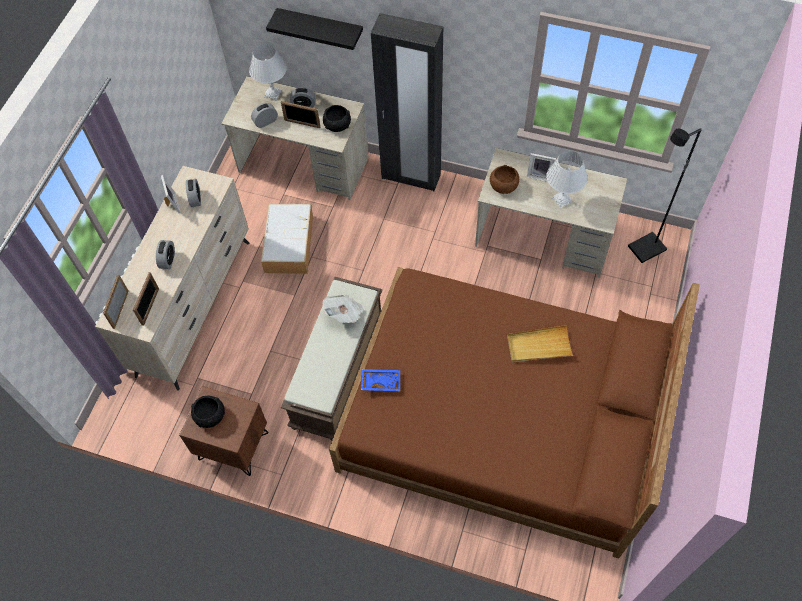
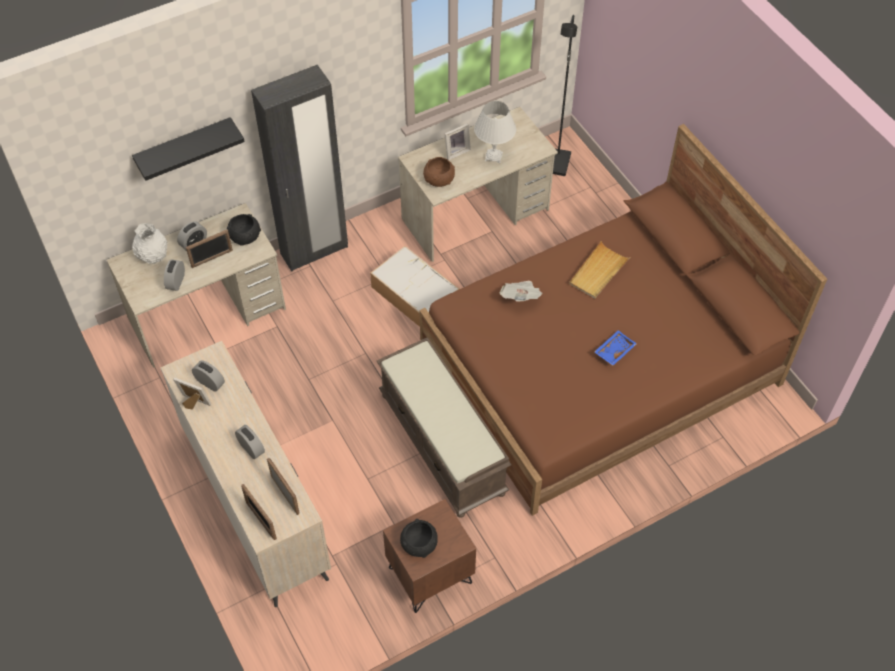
camera: 50 degrees left, 5 degrees down
white table lamp [249,44,287,101] -> white vase [132,223,167,264]
storage box [261,204,313,274] -> storage box moved to [370,246,459,327]
newspaper [322,295,366,323] -> newspaper moved to [499,281,543,302]
blue tray [361,369,400,391] -> blue tray moved to [594,330,637,366]

